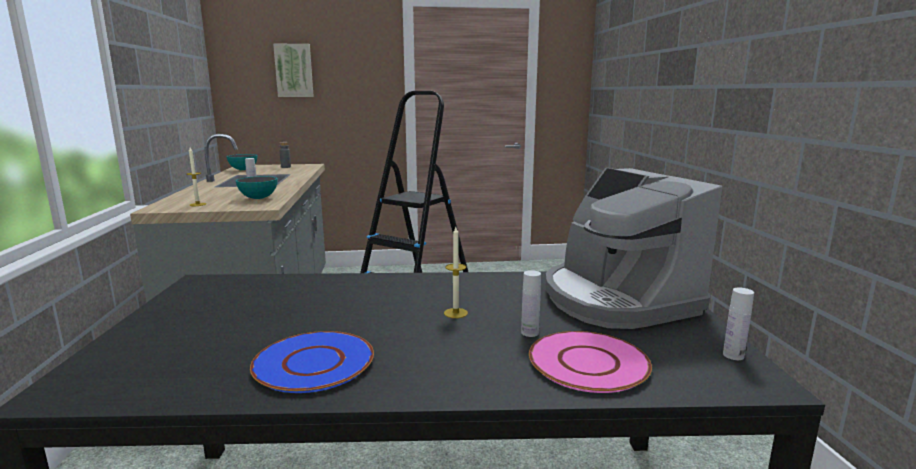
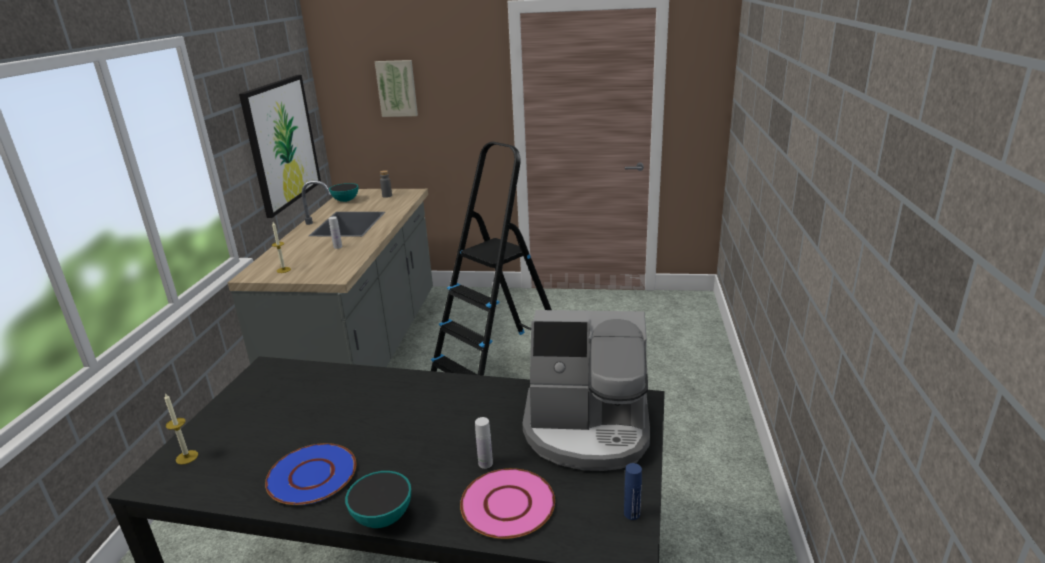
camera: 15 degrees right, 10 degrees up
bowl [235,176,278,199] -> bowl moved to [345,471,411,528]
candle [444,227,468,318] -> candle moved to [164,393,198,465]
coffee machine [545,168,722,329] -> coffee machine turned 75 degrees counterclockwise [522,310,650,471]
white bottle [723,287,754,360] -> blue bottle [624,463,642,520]
none -> picture [239,75,321,218]

